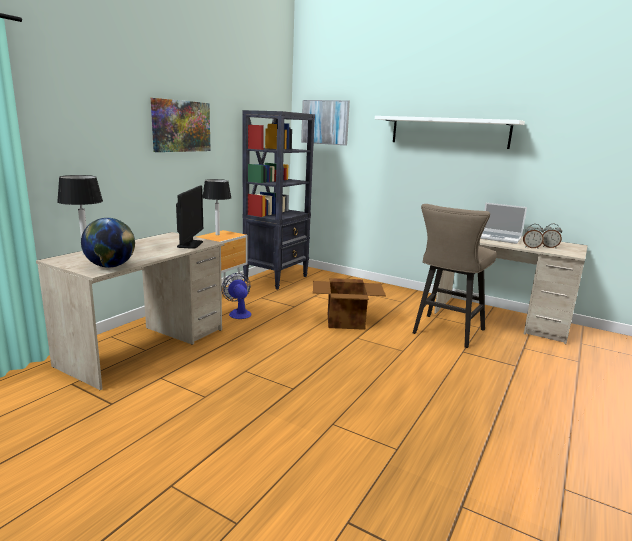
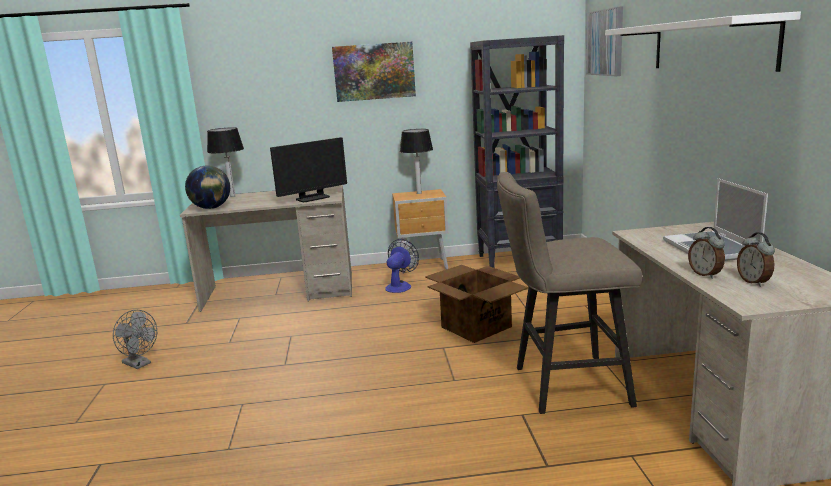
camera: 55 degrees right, 0 degrees up
none -> grey fan [113,310,157,369]

